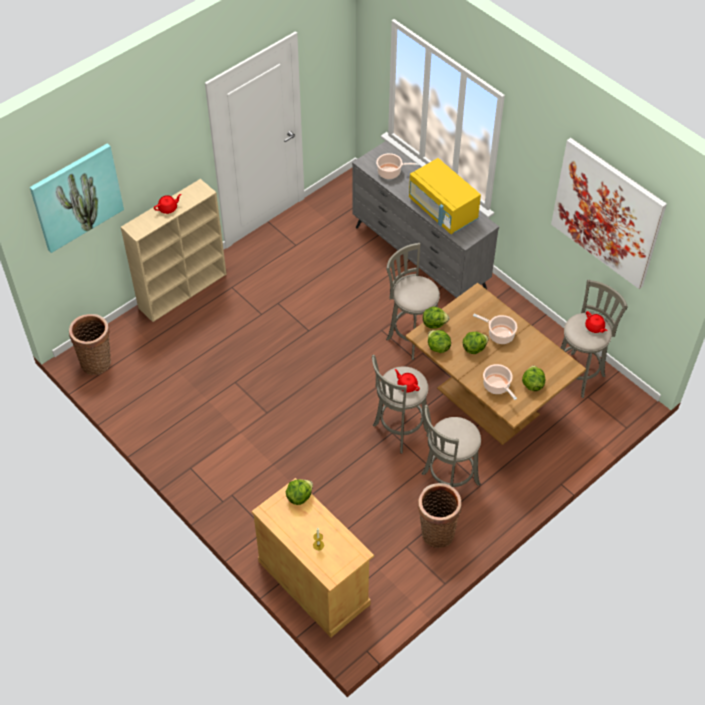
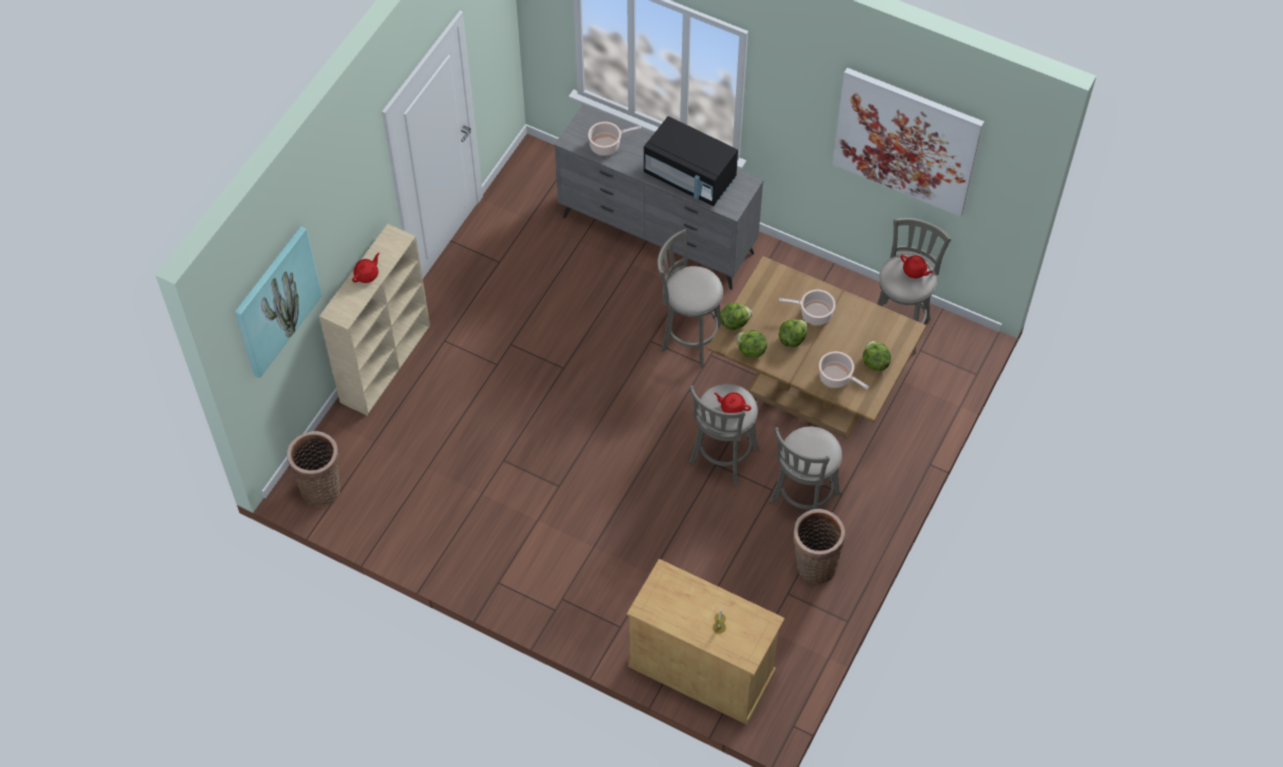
camera: 20 degrees left, 5 degrees up
lettuce [286,479,313,505] -> none
yellow microwave [409,158,481,234] -> black microwave [644,116,738,206]

